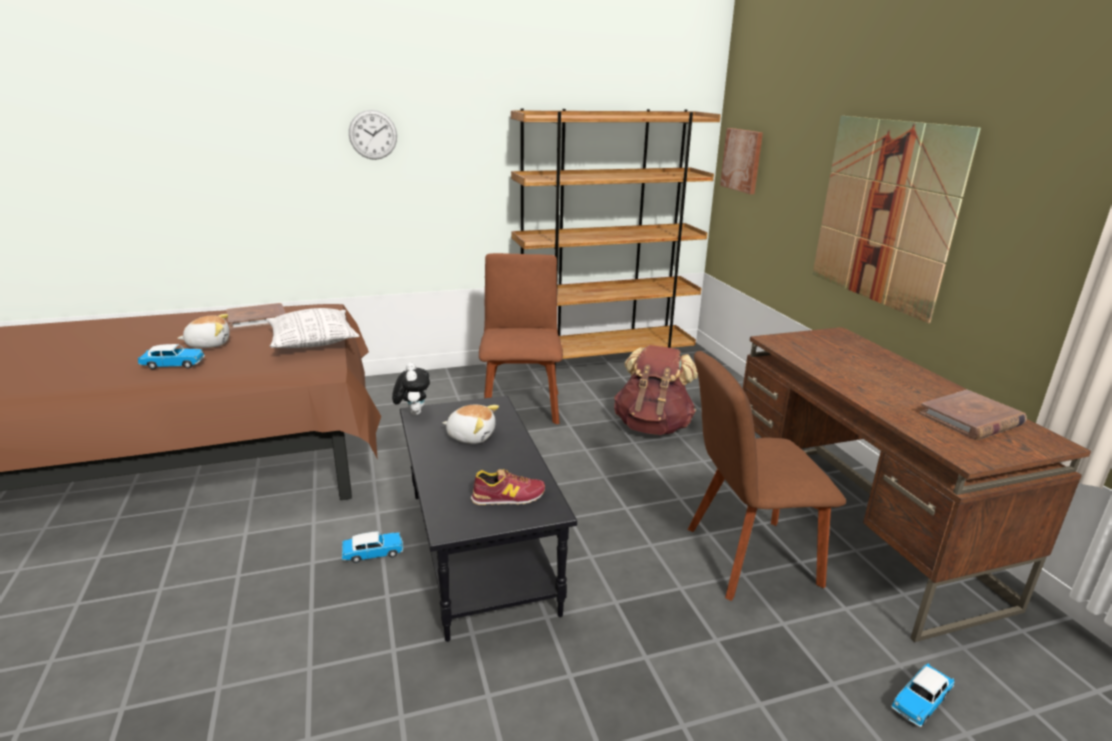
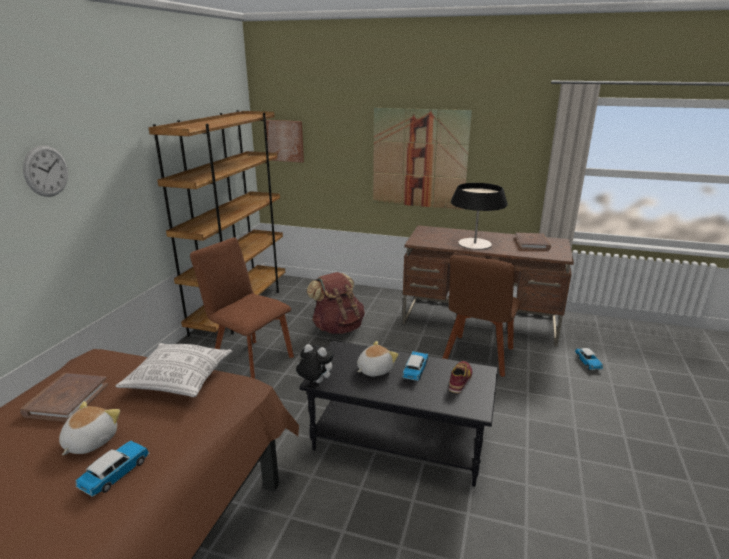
camera: 55 degrees left, 0 degrees up
toy car [342,531,404,563] -> toy car moved to [402,351,428,381]
none -> table lamp [451,183,508,250]

